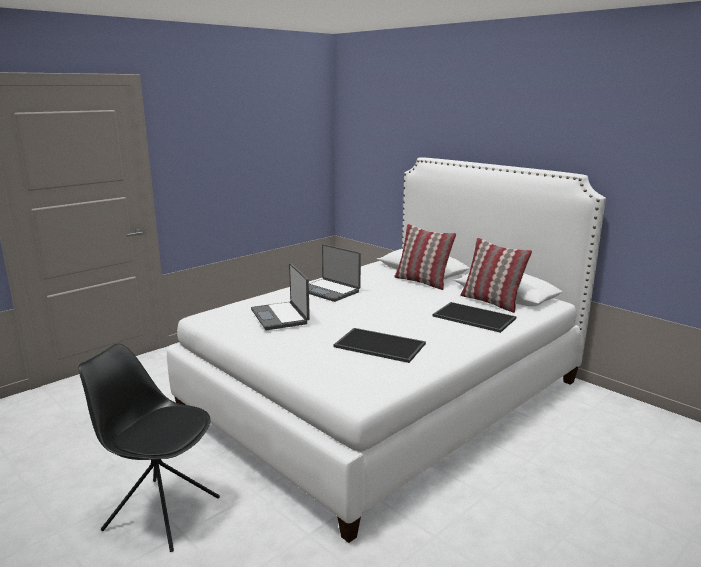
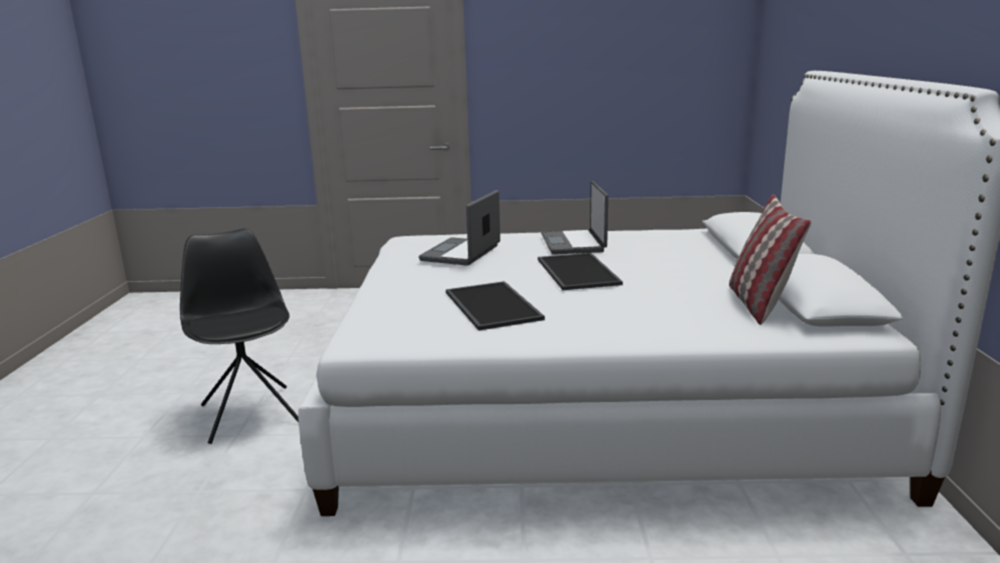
camera: 45 degrees right, 0 degrees up
pillow [394,224,456,290] -> none
tray [432,302,516,333] -> tray moved to [538,253,623,290]

